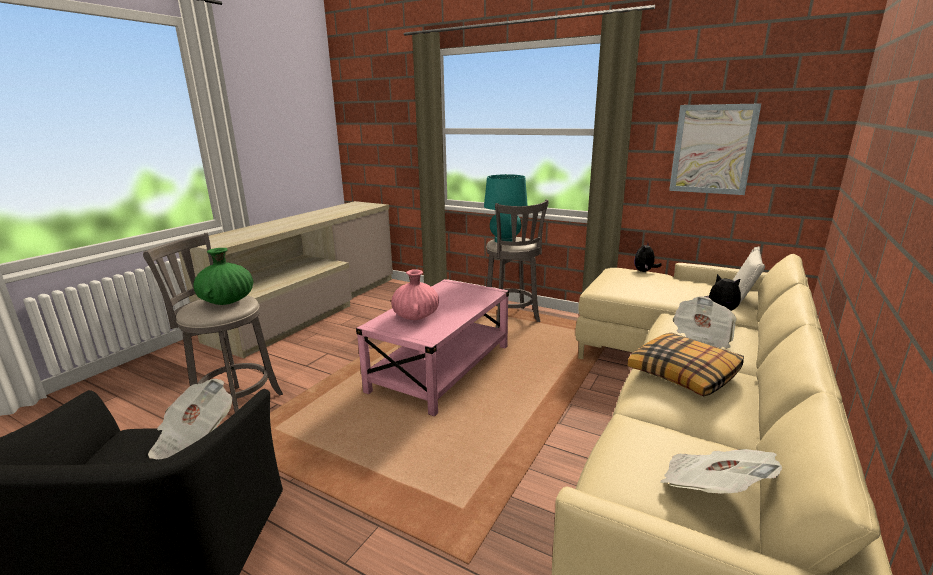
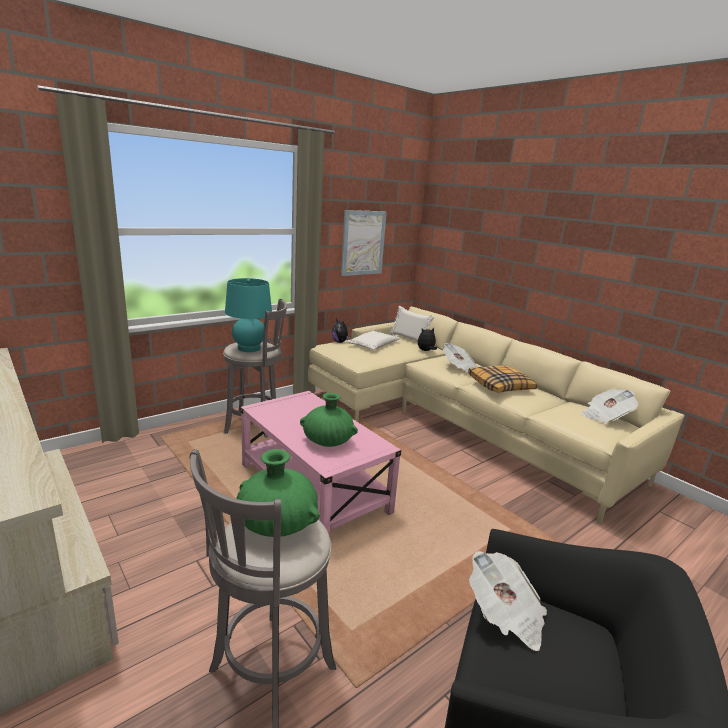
camera: 70 degrees left, 0 degrees up
pink vase [391,269,439,320] -> green vase [300,393,358,447]
none -> white pillow [347,330,400,350]

